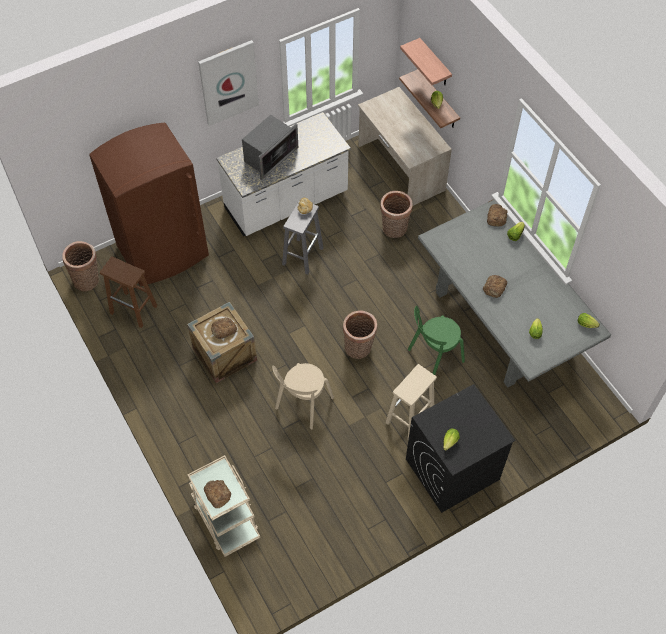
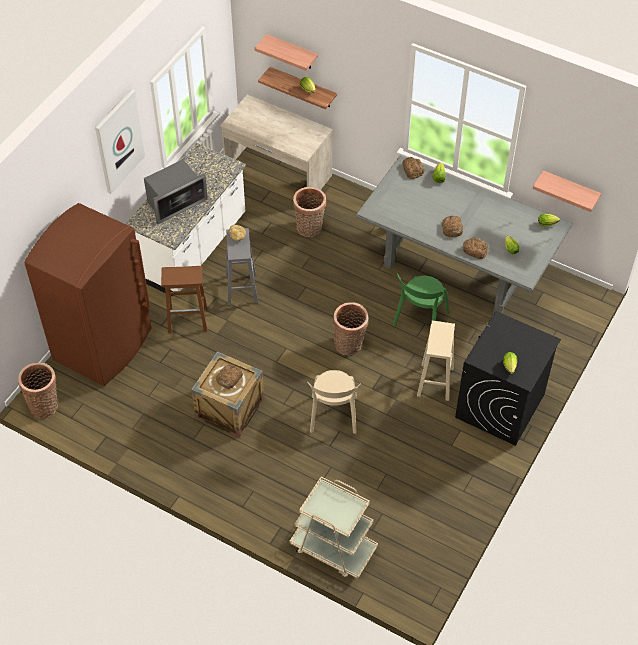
camera: 30 degrees left, 5 degrees down
brown stool [100,256,157,328] -> brown stool moved to [161,266,207,333]
bread [204,480,231,509] -> bread moved to [463,238,488,259]
microwave [242,115,298,180] -> microwave turned 45 degrees clockwise [144,159,208,225]
none -> shelf [533,170,601,212]

